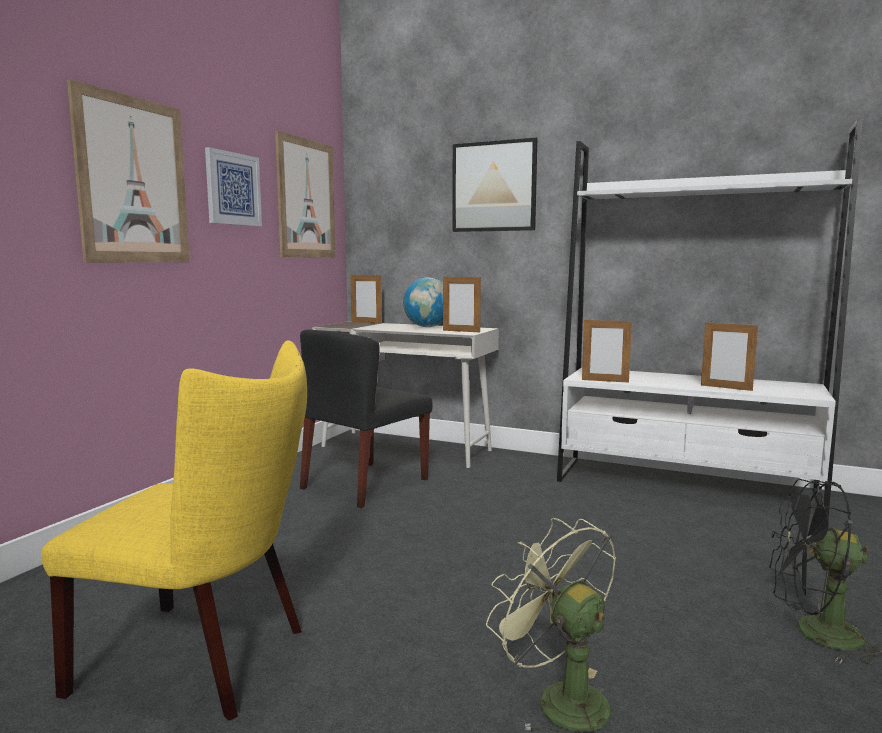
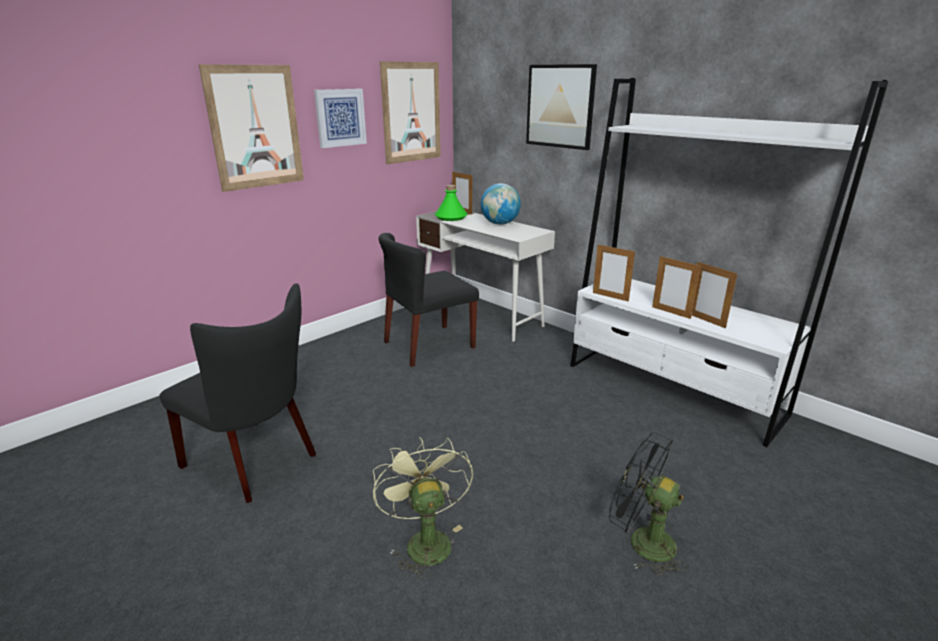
camera: 20 degrees right, 15 degrees up
yellow chair [41,340,307,721] -> black chair [159,283,316,503]
picture frame [443,275,481,332] -> picture frame moved to [652,256,701,319]
none -> green bottle [435,185,467,221]

